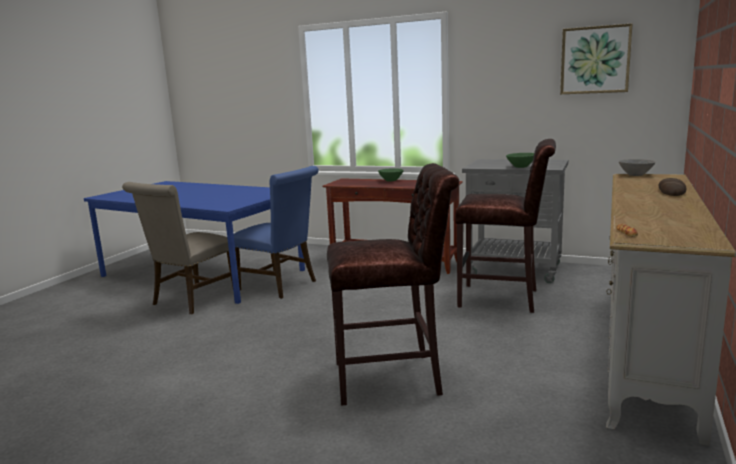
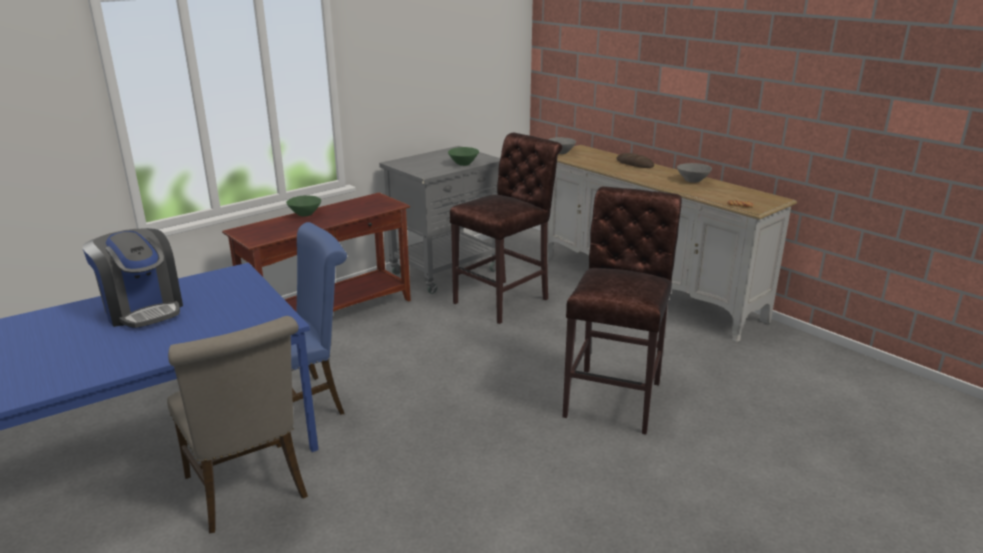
camera: 65 degrees left, 10 degrees up
picture [560,23,633,94] -> none
none -> coffee machine [83,228,183,329]
none -> grey bowl [677,163,712,183]

